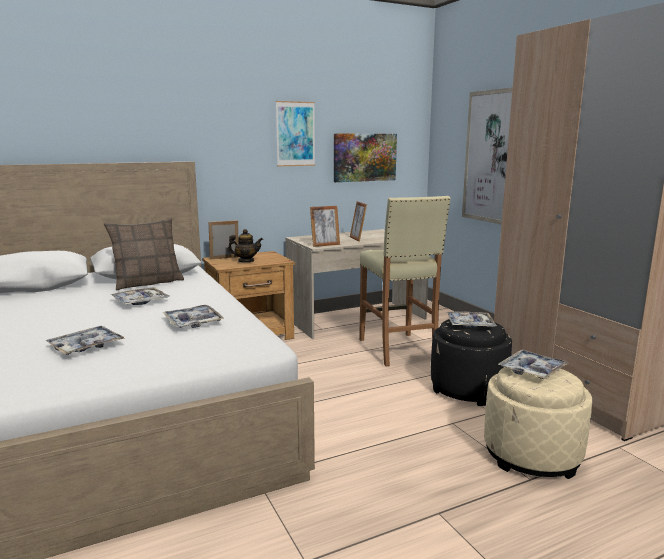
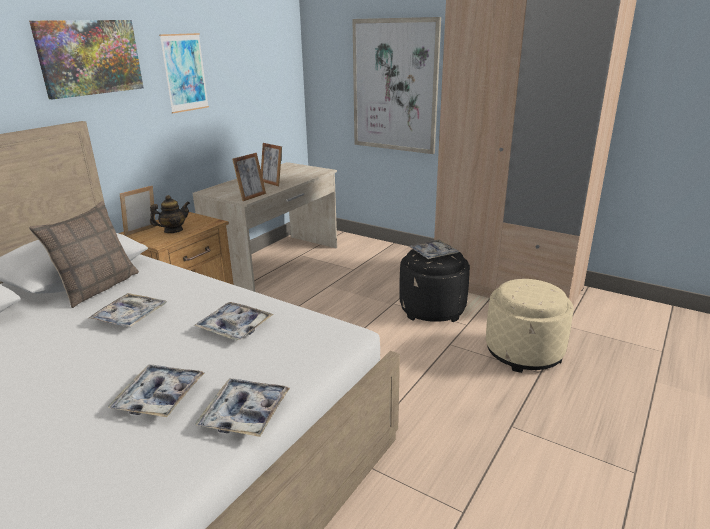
camera: 30 degrees left, 10 degrees up
picture [334,134,397,182] -> picture moved to [29,20,144,99]
beige stool [359,196,451,366] -> none
tray [498,350,569,379] -> tray moved to [195,378,290,437]

